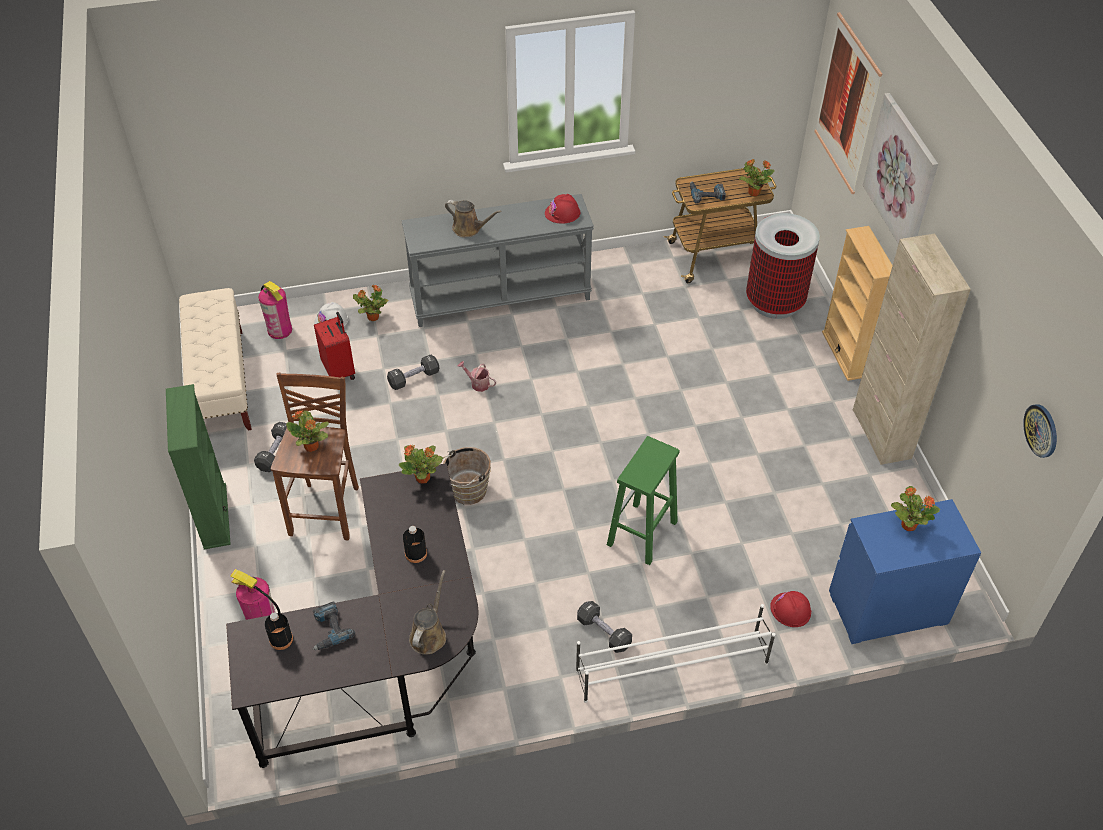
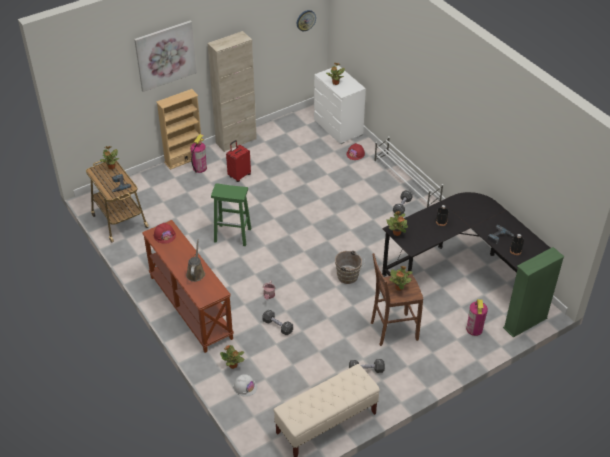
camera: 110 degrees left, 5 degrees down
green bookcase [166,384,231,549] -> green bookcase moved to [503,247,564,338]
fire extinguisher [258,281,292,339] -> fire extinguisher moved to [190,134,207,173]
red suitcase [314,312,355,380] -> red suitcase moved to [226,140,251,182]
grey console table [402,194,594,327] -> brown console table [142,220,234,353]
brown watering can [409,570,446,655] -> none
green stool [607,436,680,565] -> green stool moved to [211,183,251,246]
trash can [746,213,820,319] -> none
picture [814,12,882,194] -> none
blue dresser [829,499,981,644] -> white dresser [314,65,366,144]

